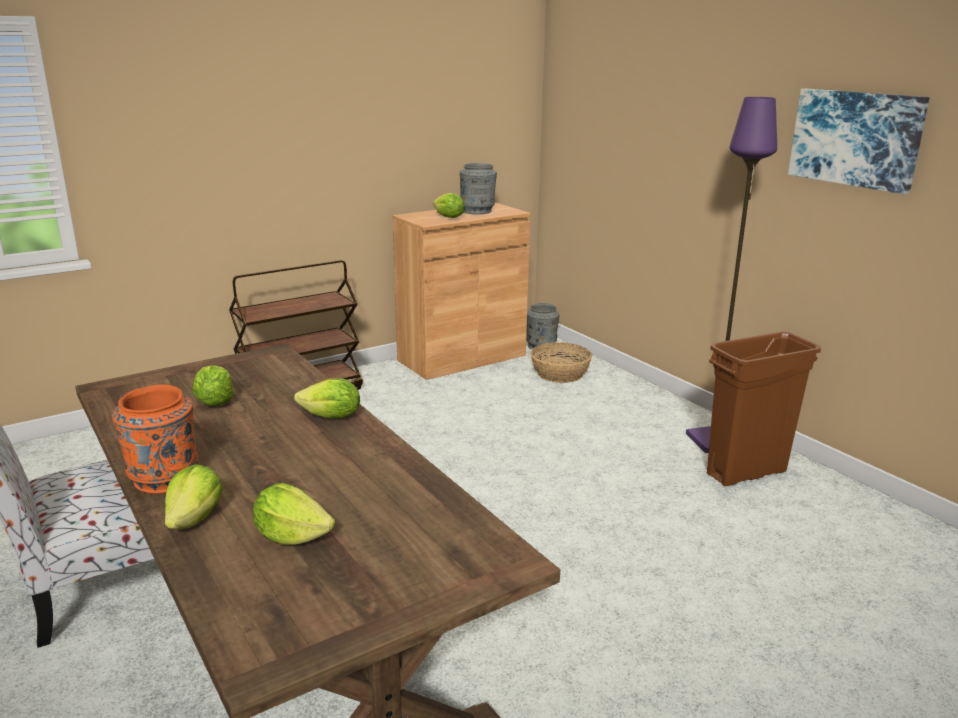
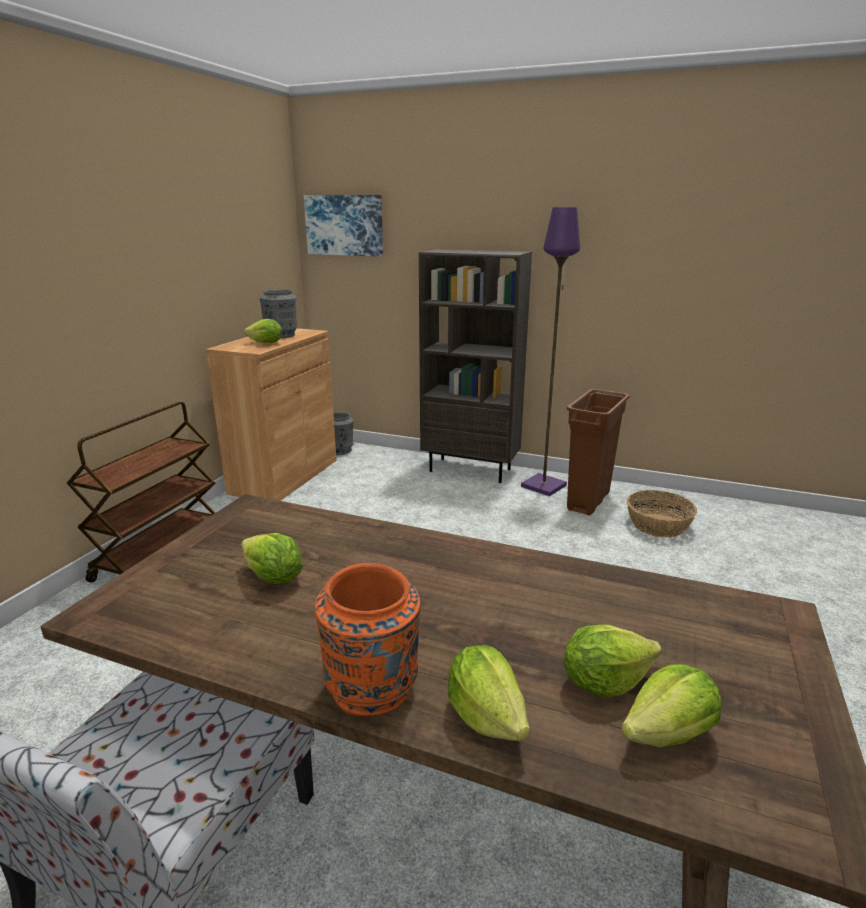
camera: 35 degrees left, 0 degrees up
lettuce [294,378,360,418] -> lettuce moved to [622,664,721,747]
basket [531,342,592,383] -> basket moved to [627,490,697,538]
picture [788,89,930,194] -> picture moved to [304,195,383,256]
none -> brown bookcase [419,249,532,483]

